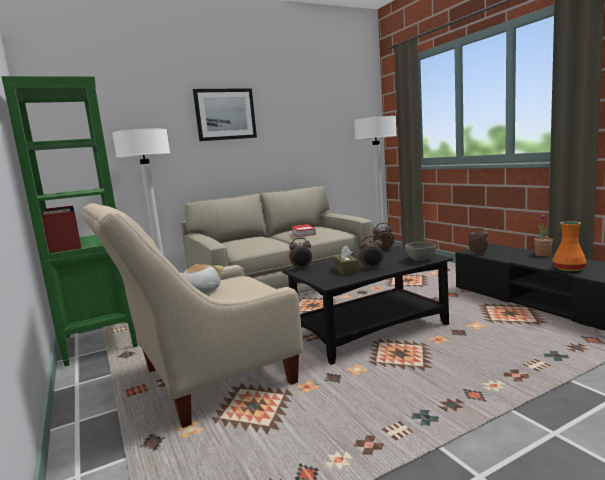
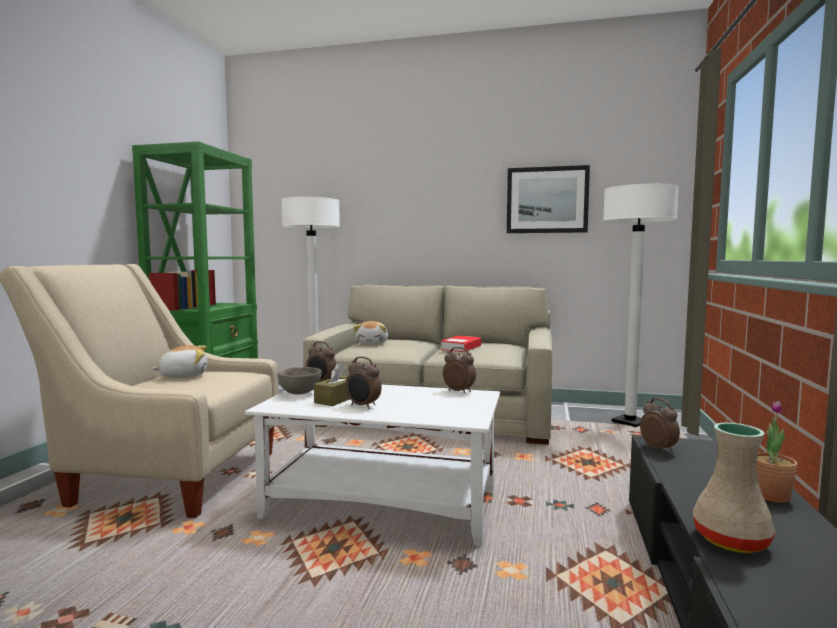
camera: 40 degrees right, 5 degrees down
picture [193,88,257,141] -> picture moved to [507,165,590,233]
black coffee table [283,246,453,365] -> white coffee table [245,384,500,546]
grey bowl [405,242,436,261] -> grey bowl moved to [277,367,322,394]
orange vase [552,221,587,271] -> beige vase [693,423,776,553]
none -> plush toy [354,321,388,344]

